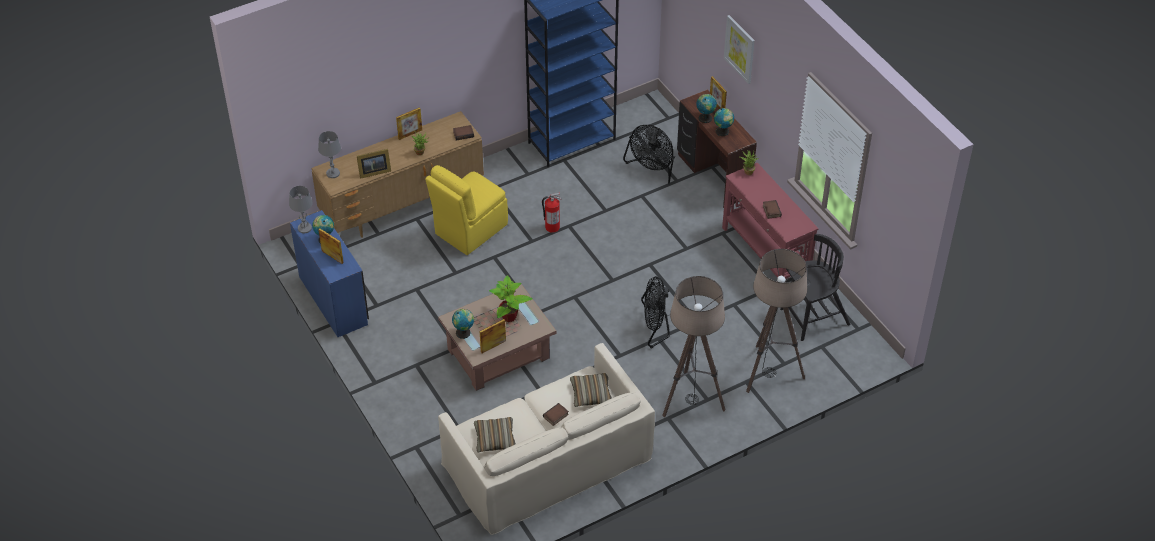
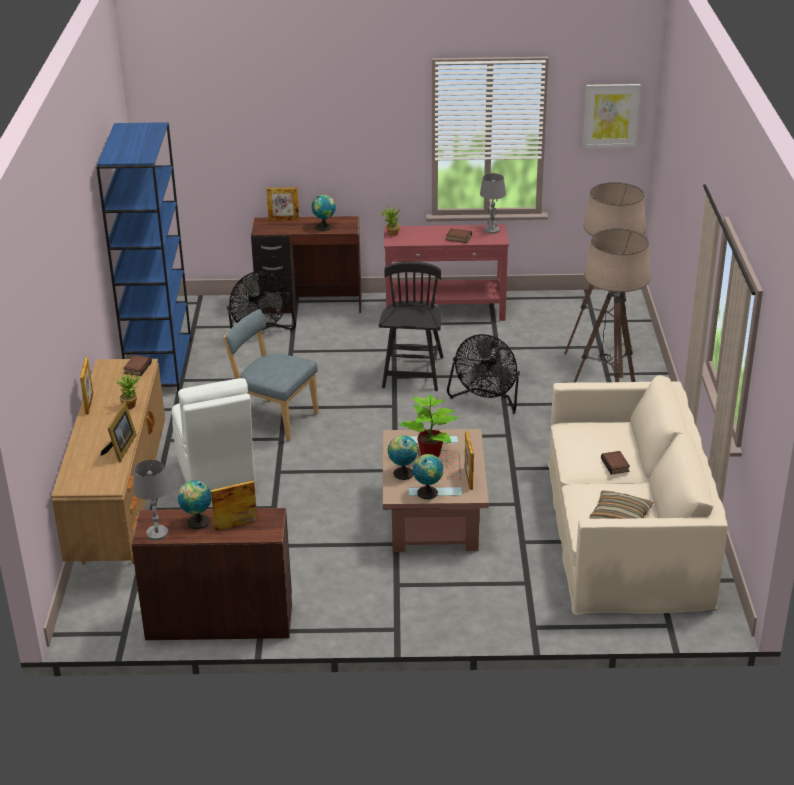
camera: 60 degrees left, 15 degrees down
blue desk [290,210,369,337] -> brown desk [131,508,292,640]
grey table lamp [318,131,341,178] -> grey table lamp moved to [480,173,506,234]
yellow chair [425,165,508,255] -> white chair [172,378,256,491]
fire extinguisher [542,193,561,233] -> blue chair [223,309,319,442]
pillow [570,373,612,407] -> none
globe [697,94,717,123] -> globe moved to [388,435,418,480]
picture [724,15,755,84] -> picture moved to [583,84,641,148]
black chair [780,234,850,341] -> black chair moved to [379,262,444,391]

